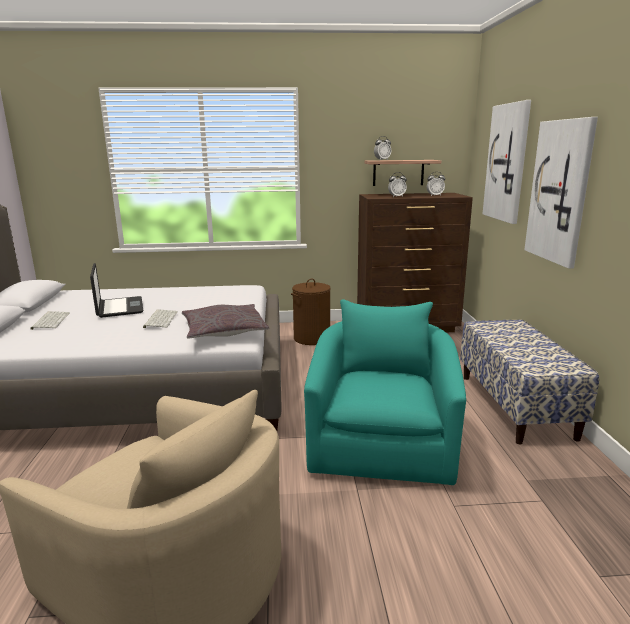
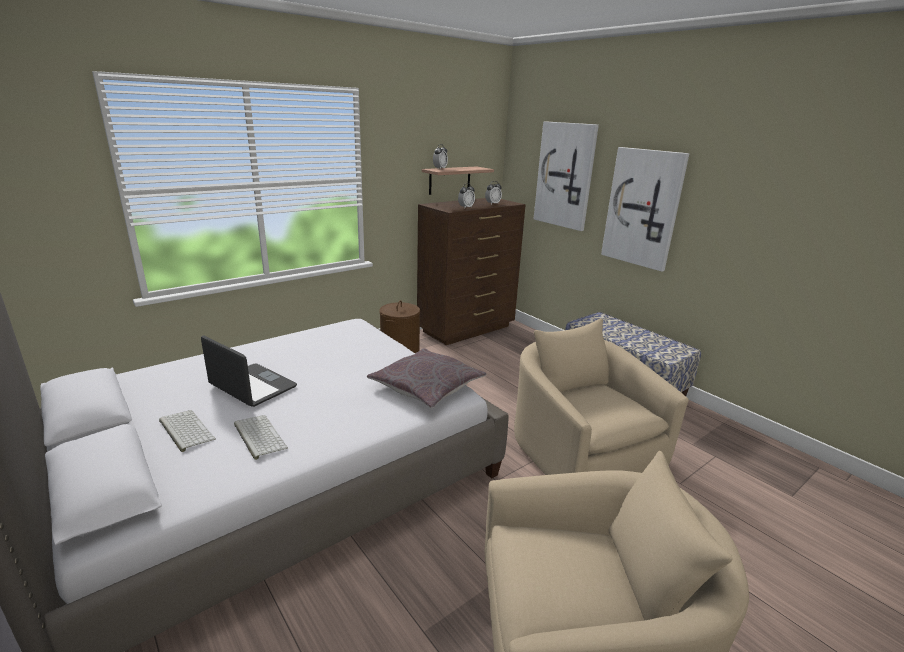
camera: 35 degrees left, 5 degrees up
keyboard [143,309,178,328] -> keyboard moved to [234,415,288,460]
turquoise armchair [304,299,466,485] -> beige armchair [514,318,689,475]

